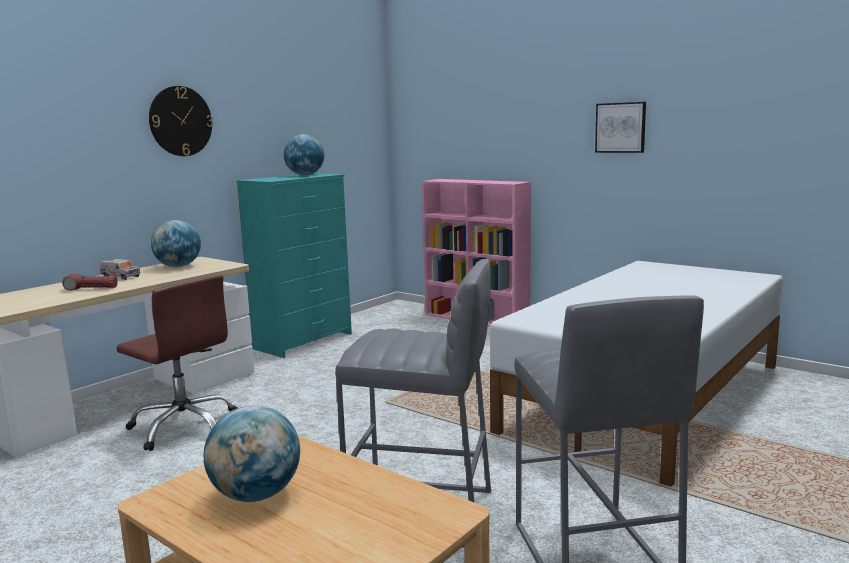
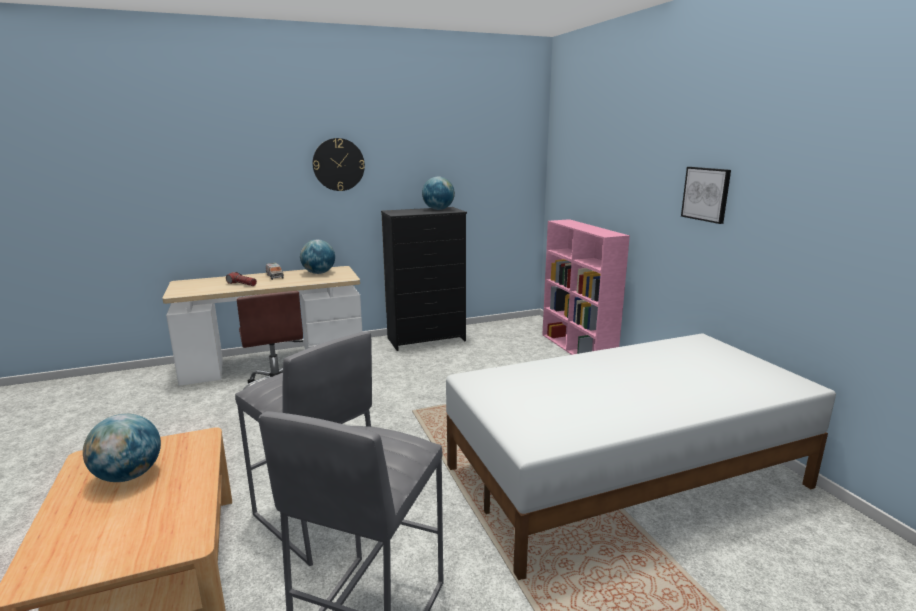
camera: 30 degrees right, 5 degrees up
turquoise dresser [236,173,352,358] -> black dresser [381,207,467,351]

